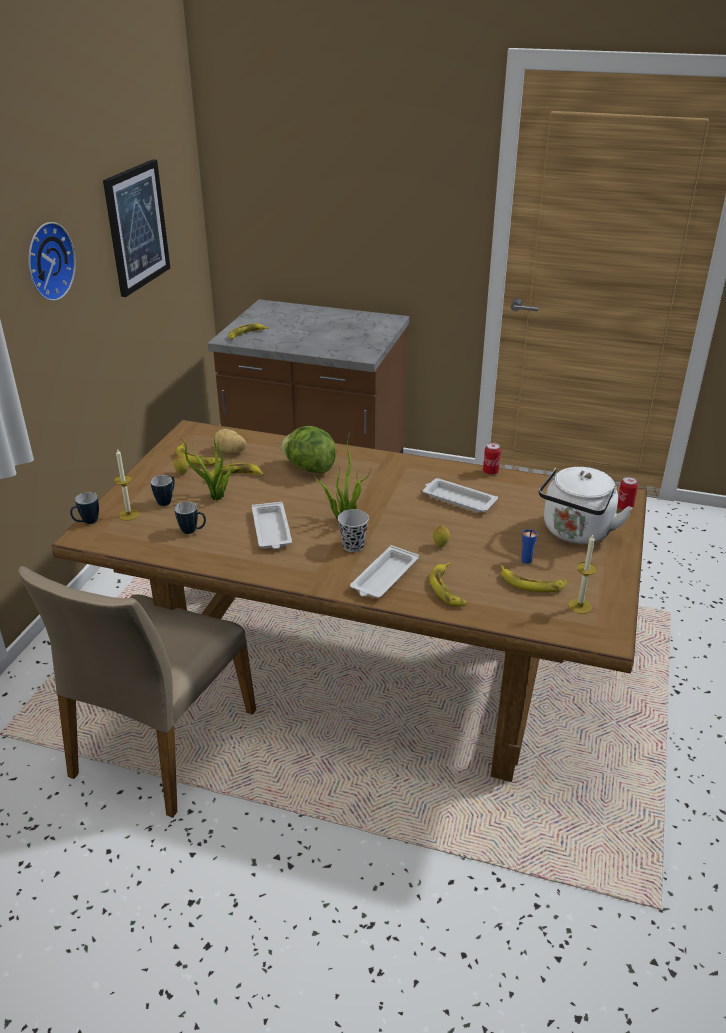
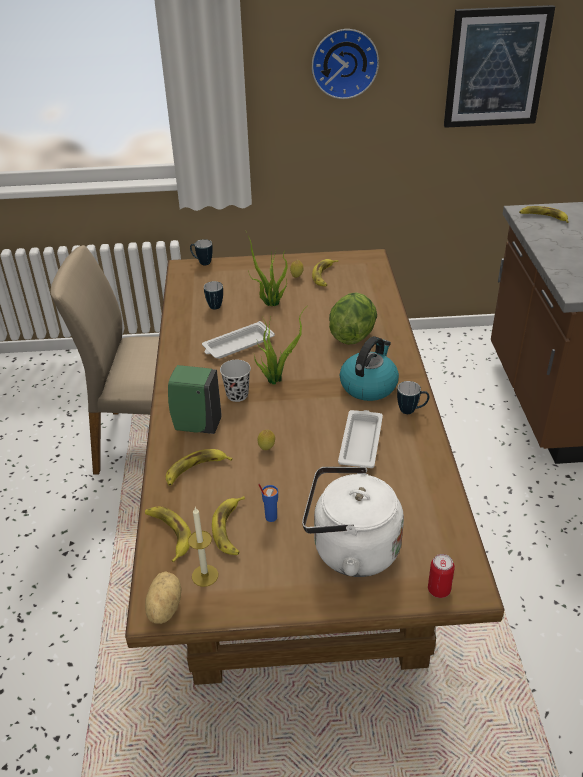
camera: 70 degrees right, 5 degrees up
candle [114,448,140,520] -> none
mug [150,475,175,506] -> mug moved to [397,381,429,414]
banana [209,463,265,479] -> banana moved to [145,507,191,562]
potato [215,429,247,453] -> potato moved to [145,571,182,624]
white tray [350,545,419,598] -> green soap dispenser [168,365,222,434]
can [483,442,501,475] -> none
none -> kettle [340,336,399,401]

